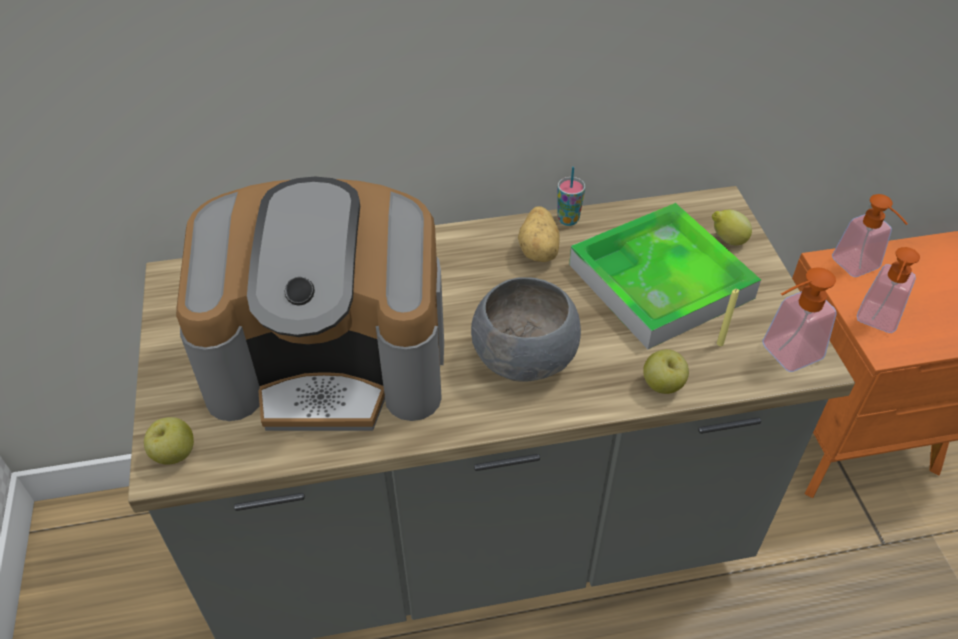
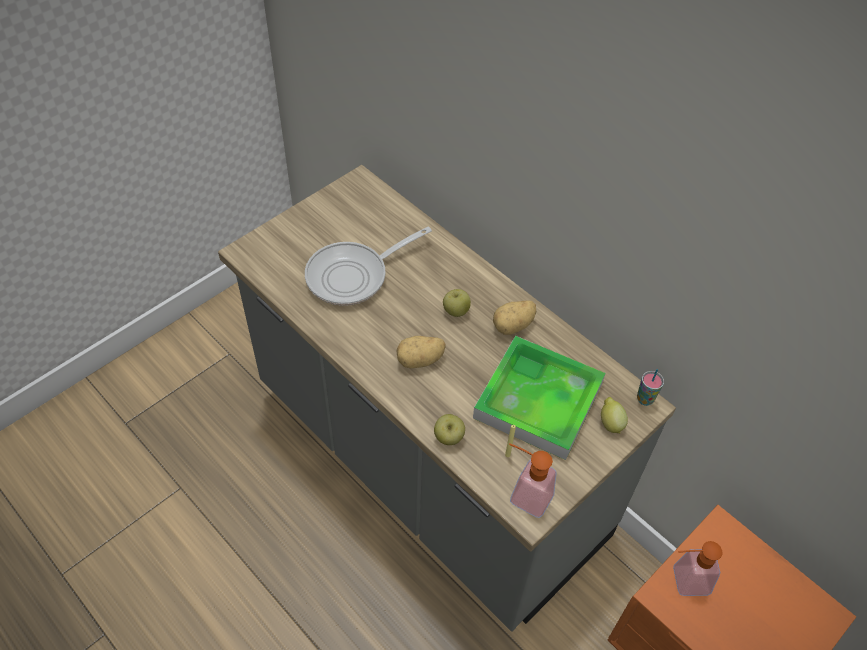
camera: 55 degrees right, 5 degrees up
apple [144,417,194,465] -> apple moved to [443,289,471,317]
coffee machine [176,177,444,431] -> frying pan [305,227,432,306]
grey bowl [471,277,581,382] -> potato [396,336,446,368]
cup [557,167,585,226] -> cup moved to [637,369,664,406]
soap dispenser [832,194,908,277] -> none

